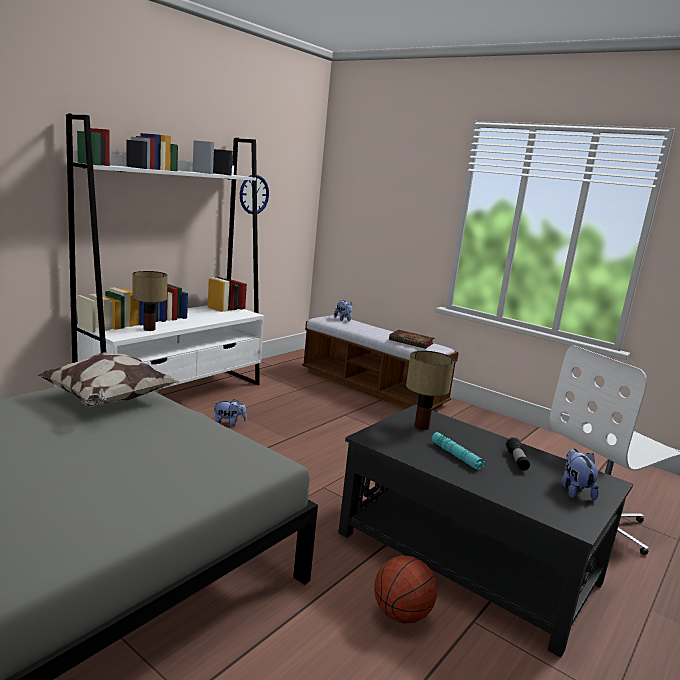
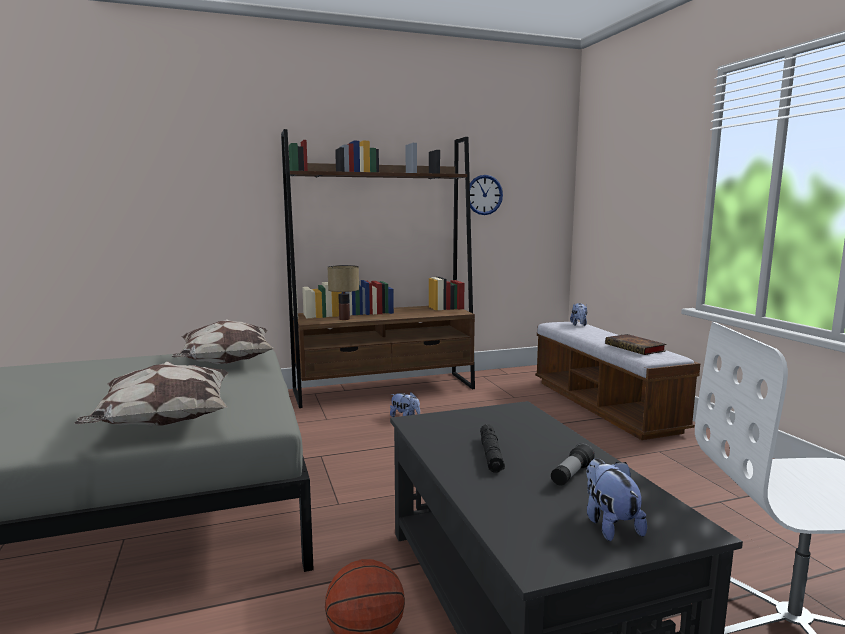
camera: 35 degrees right, 5 degrees down
white bookcase [66,114,264,391] -> brown bookcase [281,129,475,408]
table lamp [406,351,454,430] -> none
turquoise flashlight [432,432,485,470] -> black flashlight [480,424,505,472]
plush toy [562,449,599,500] -> plush toy turned 45 degrees counterclockwise [586,458,647,541]
none -> pillow [75,361,228,426]

